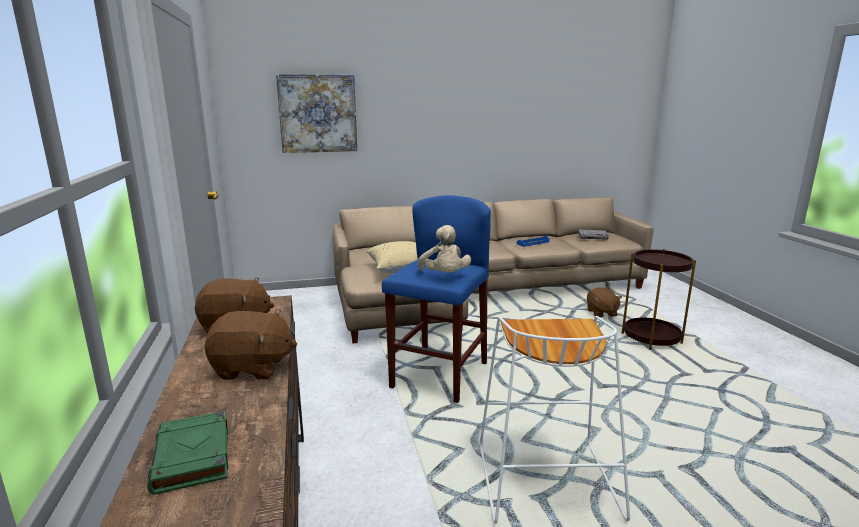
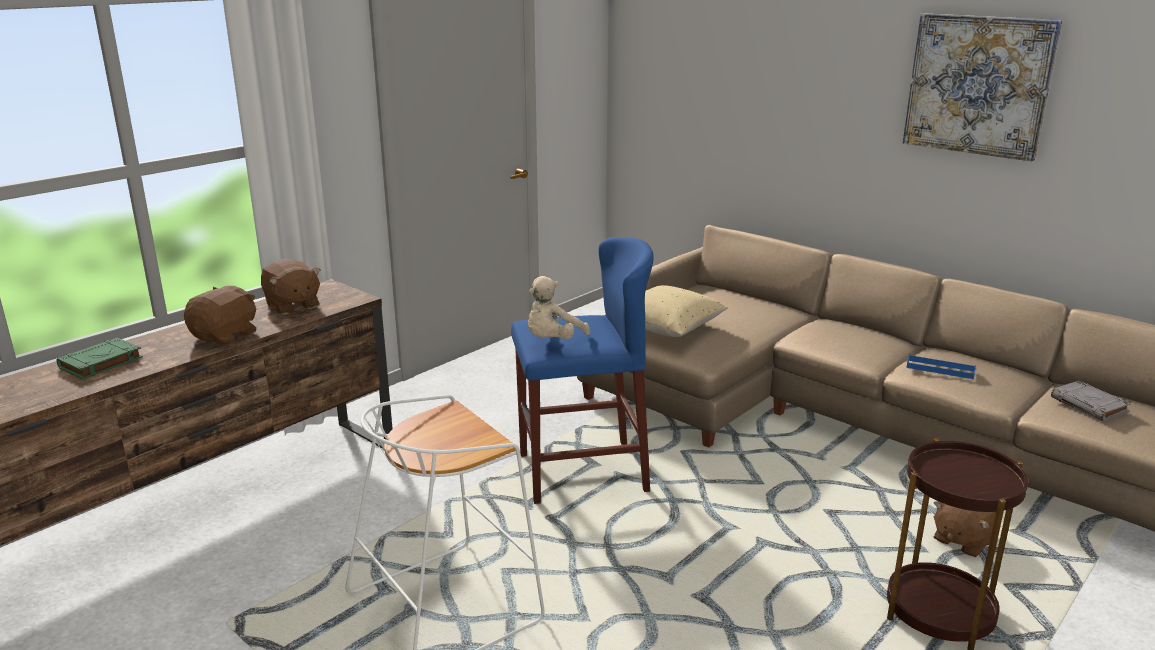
camera: 55 degrees right, 5 degrees up
brown plush toy [204,309,297,380] -> brown plush toy turned 120 degrees counterclockwise [184,286,256,345]
picture [276,74,357,153] -> picture moved to [903,13,1062,162]

